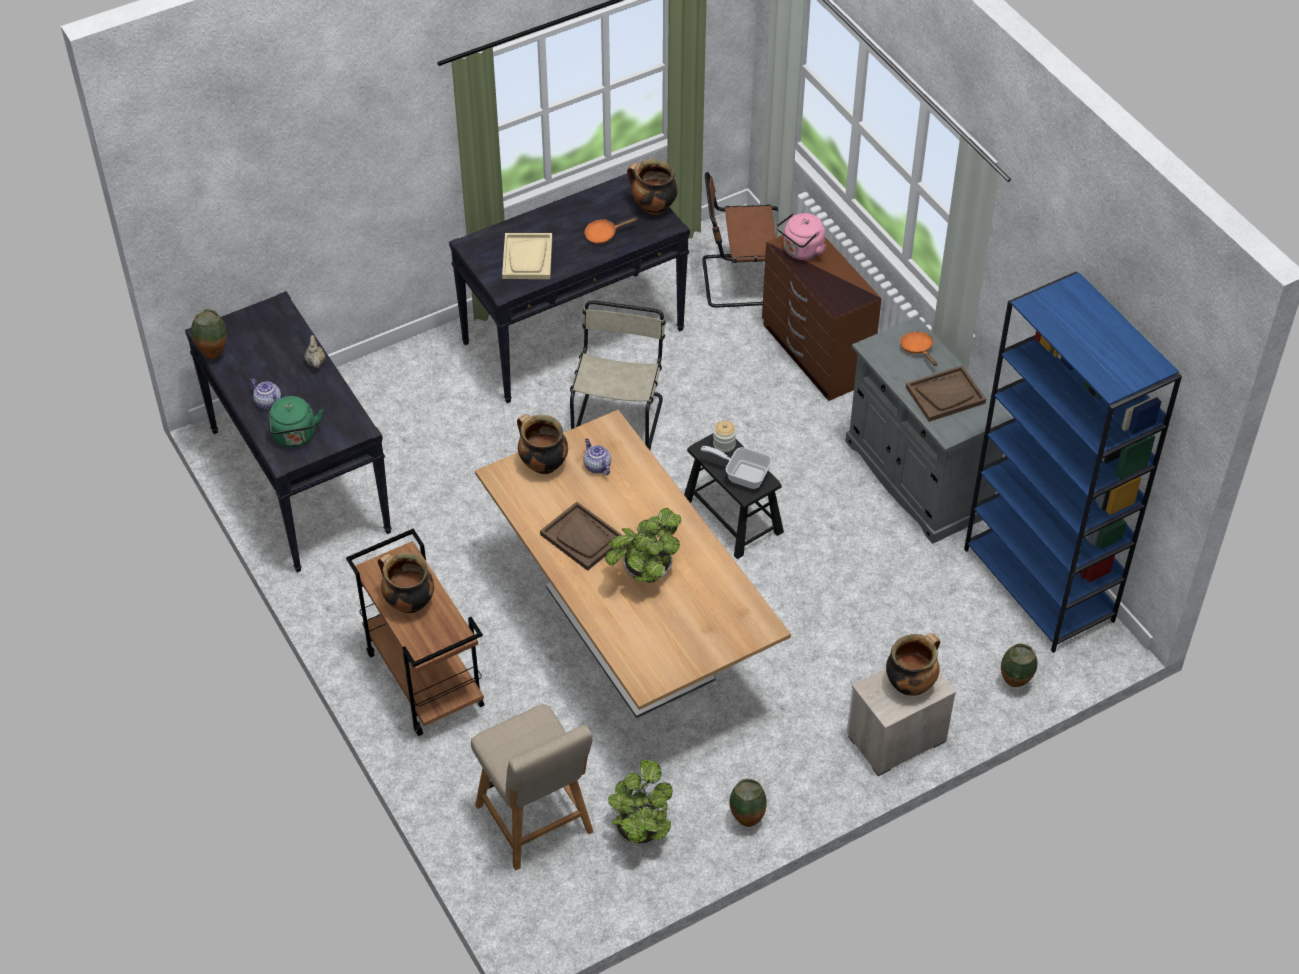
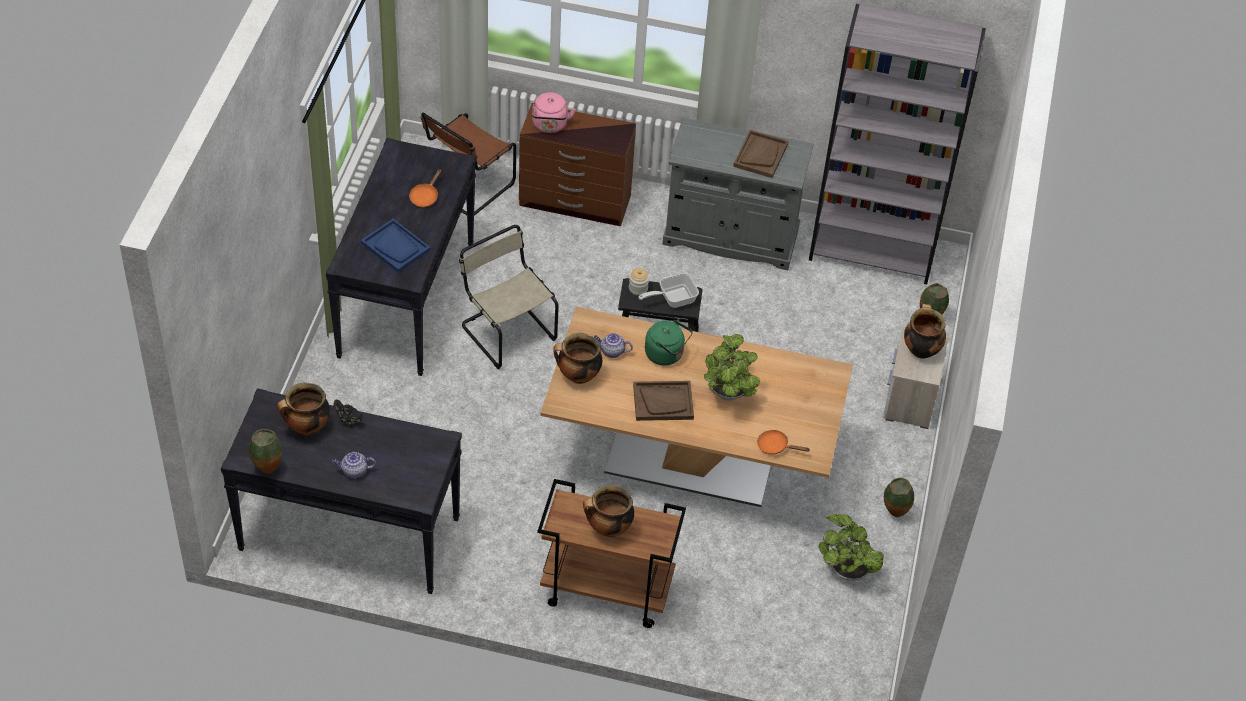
camera: 50 degrees left, 0 degrees up
green kettle [268,396,323,448] -> green kettle moved to [645,320,693,366]
beige teapot [304,335,325,368] -> black teapot [334,399,363,425]
beige chair [471,704,594,871] -> none
beige tray [502,233,552,279] -> blue tray [361,219,430,273]
cooking pot [627,159,678,215] -> cooking pot moved to [277,383,330,435]
orange frying pan [900,332,937,366] -> orange frying pan moved to [757,430,810,455]
blue bookcase [964,272,1182,653] -> grey bookcase [809,3,986,284]

